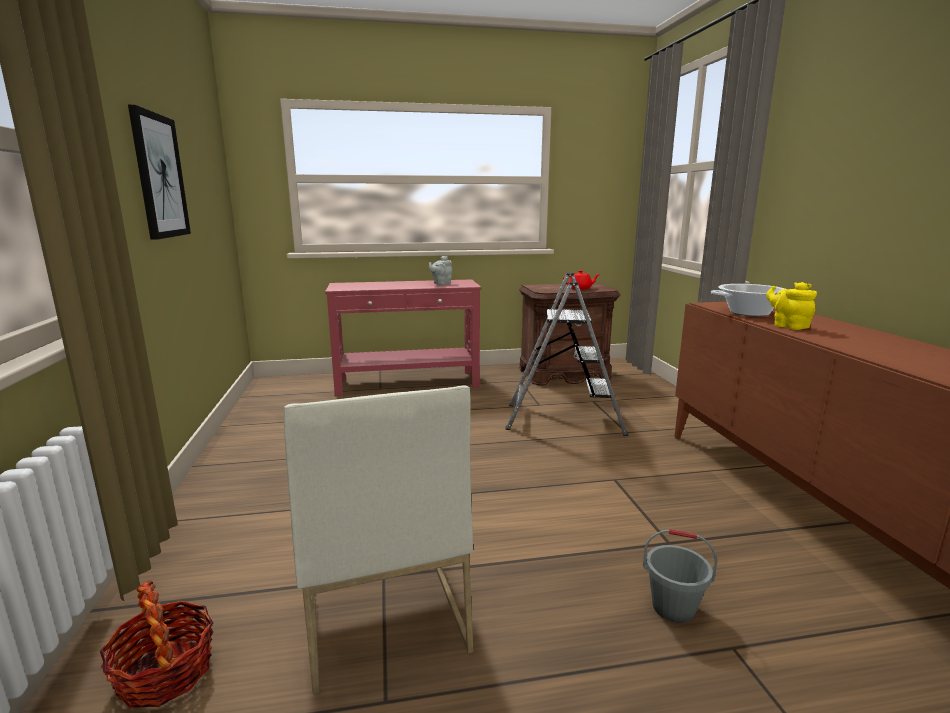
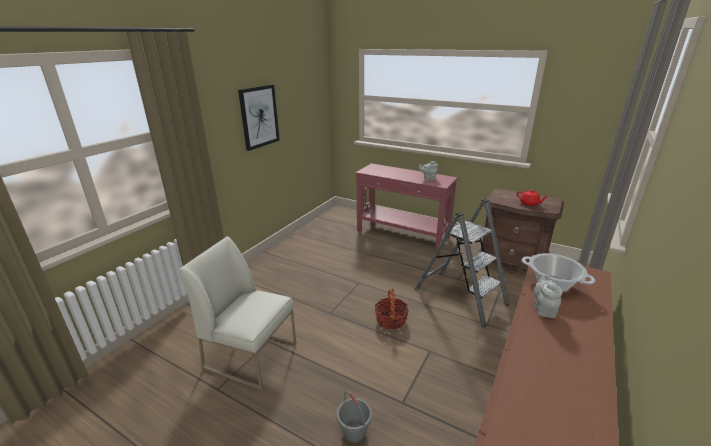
camera: 40 degrees right, 10 degrees up
basket [100,580,214,709] -> basket moved to [375,289,409,329]
white chair [284,385,473,695] -> white chair turned 90 degrees clockwise [179,236,296,391]
yellow teapot [766,282,817,330] -> grey teapot [533,274,562,318]

